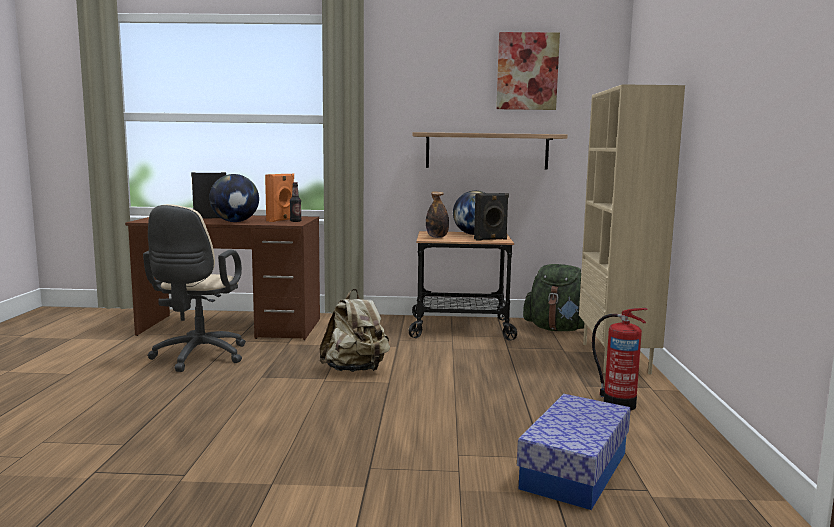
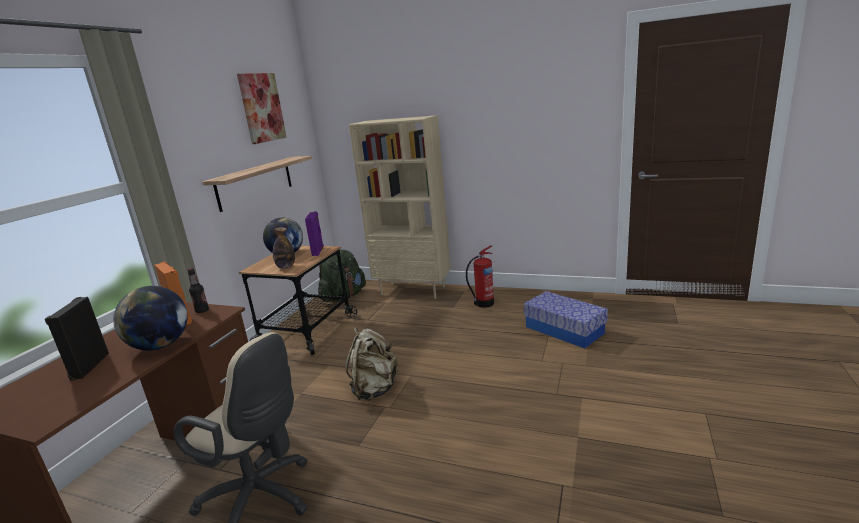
camera: 70 degrees left, 10 degrees up
black speaker [474,193,509,241] -> purple speaker [305,211,324,256]

